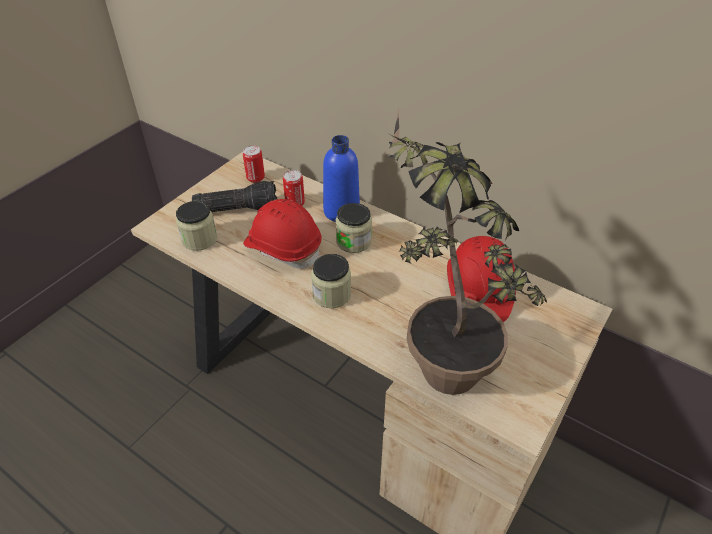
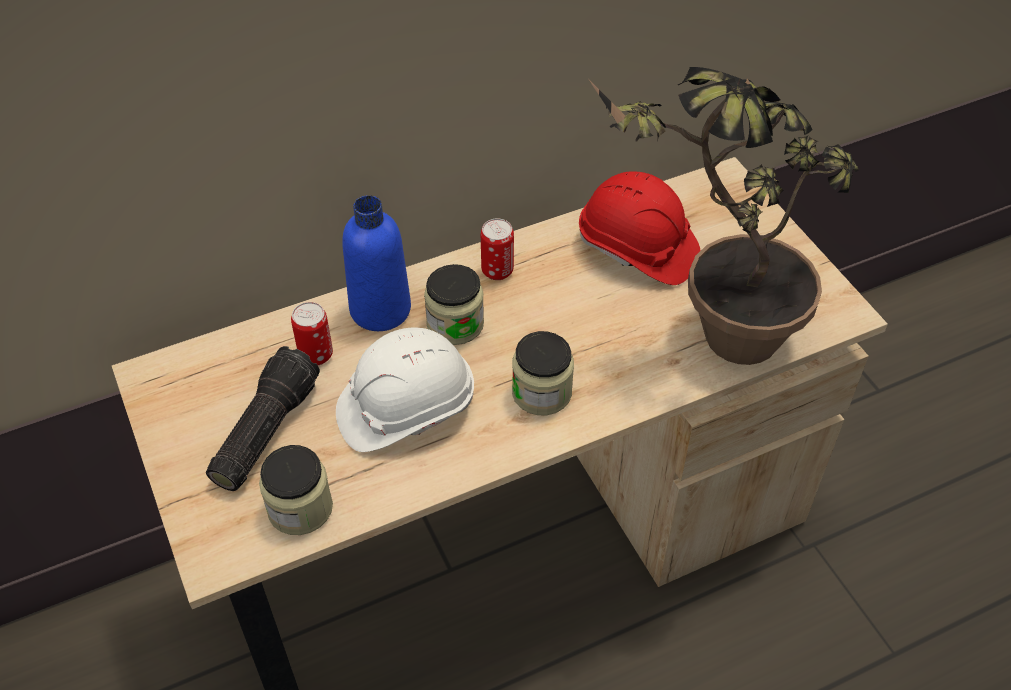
camera: 60 degrees left, 5 degrees up
can [243,145,265,183] -> can moved to [481,219,514,280]
red hard hat [243,199,322,269] -> white hard hat [336,328,474,452]

